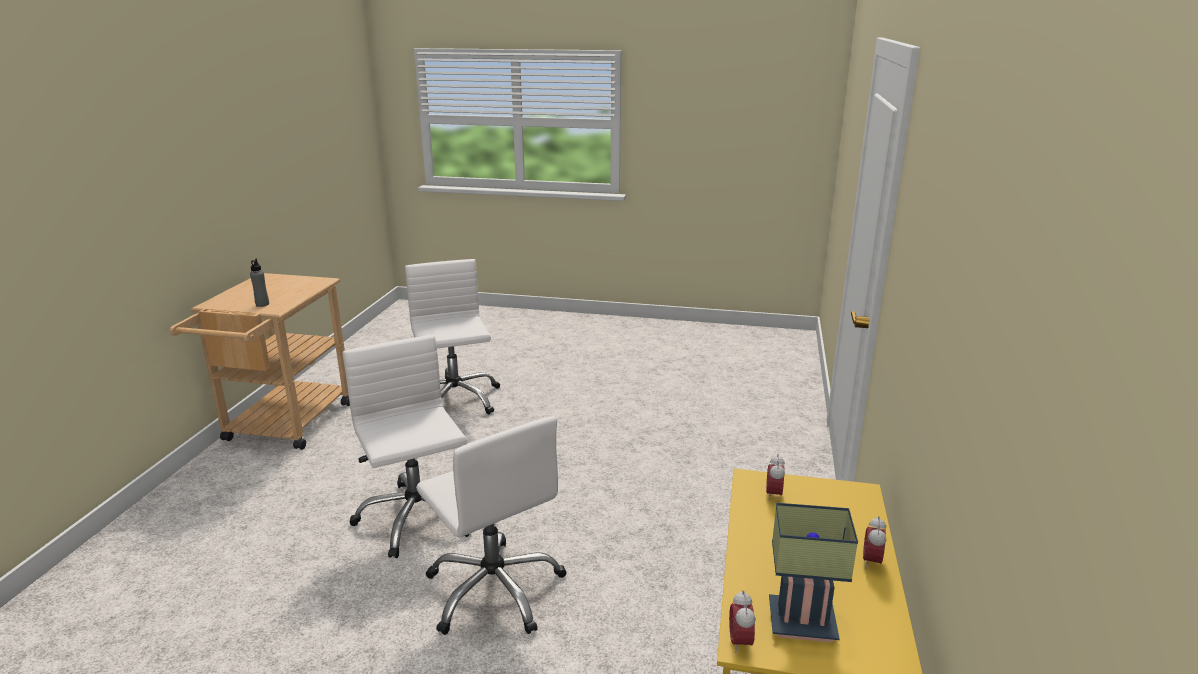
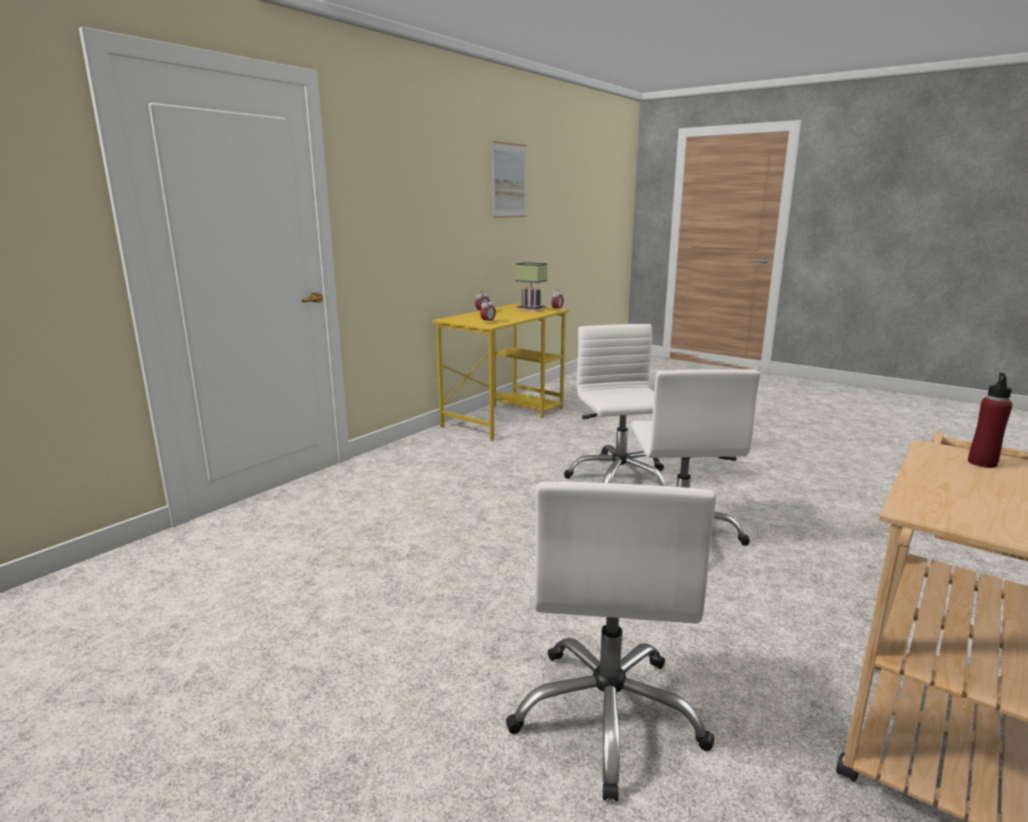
camera: 155 degrees left, 5 degrees down
grey bottle [250,258,269,307] -> red bottle [968,372,1013,468]
none -> picture [492,141,527,218]

